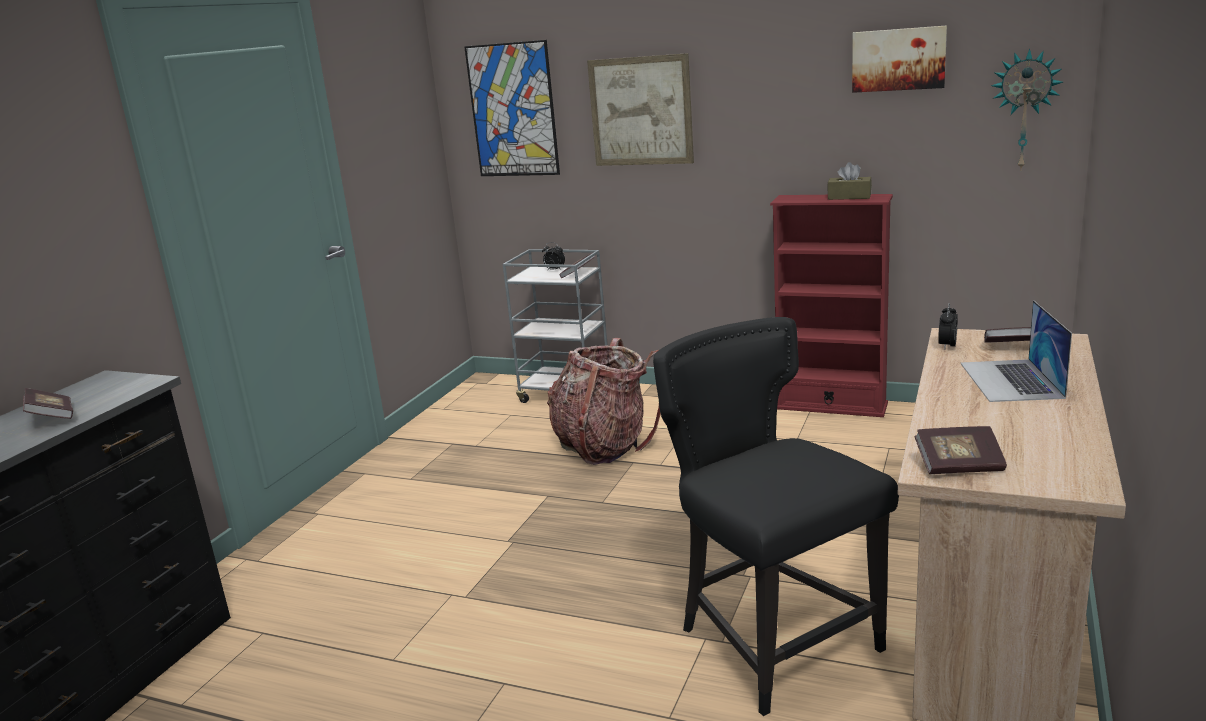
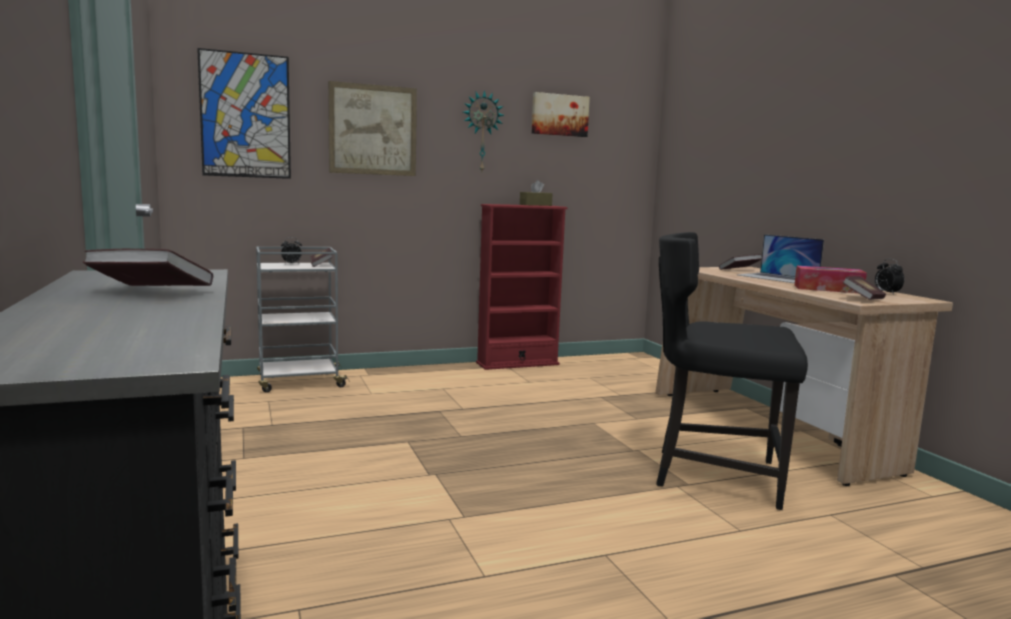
camera: 45 degrees left, 10 degrees down
backpack [547,338,661,465] -> none
alarm clock [938,303,958,349] -> alarm clock moved to [875,259,904,294]
wall clock [991,49,1063,171] -> wall clock moved to [463,90,504,172]
none -> tissue box [795,266,867,293]

